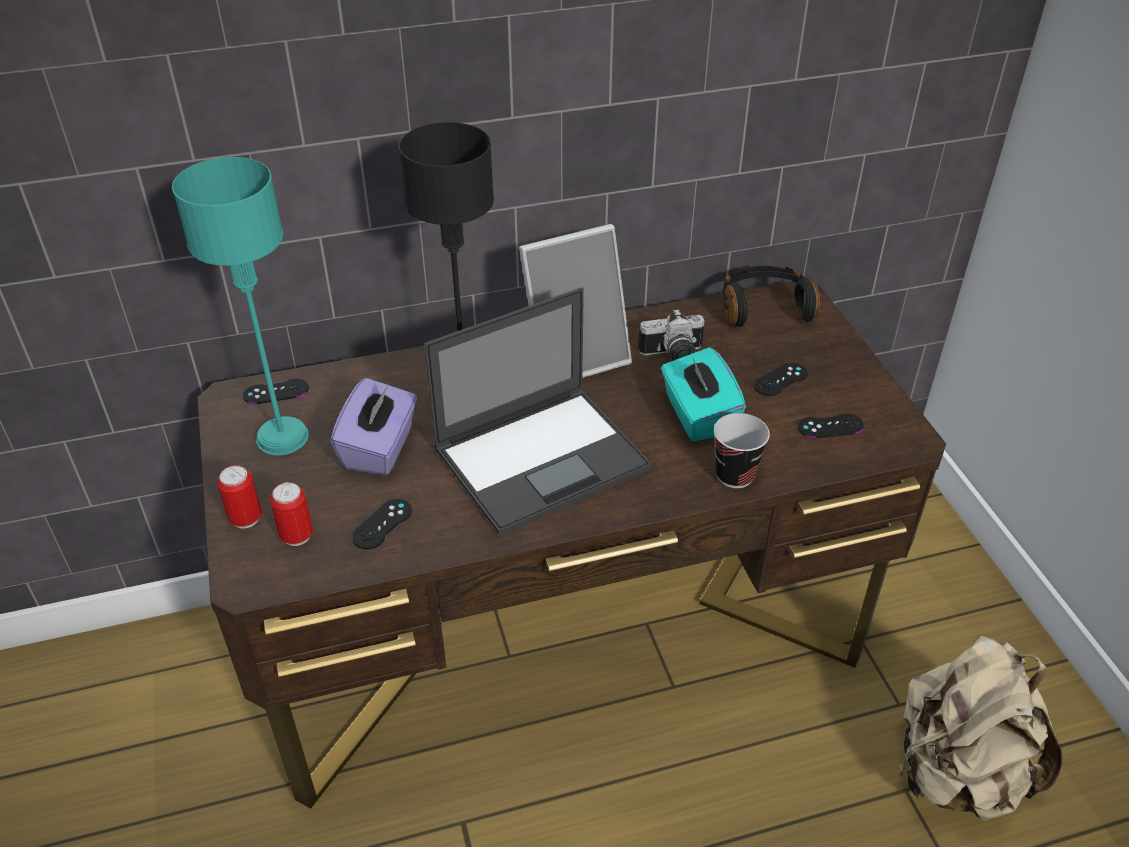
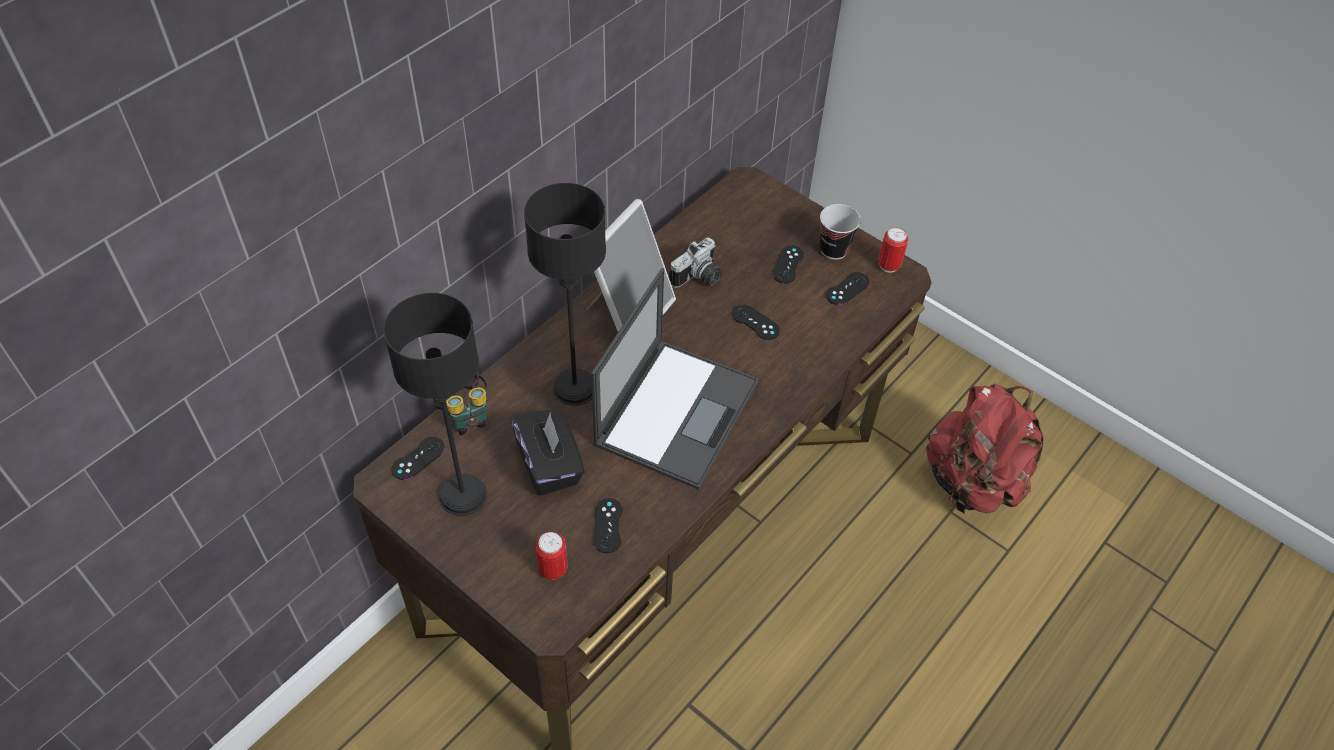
camera: 35 degrees left, 10 degrees up
turquoise table lamp [172,157,309,455] -> black table lamp [383,293,487,516]
can [217,465,261,529] -> can moved to [878,227,908,273]
purple tissue box [331,378,417,475] -> black tissue box [511,409,585,496]
turquoise tissue box [661,347,746,441] -> black game controller [732,305,780,340]
cup [714,413,770,488] -> cup moved to [820,204,861,260]
black headphones [723,266,820,327] -> none
beige backpack [897,636,1063,821] -> red backpack [926,384,1043,514]
none -> binoculars [433,373,487,435]

